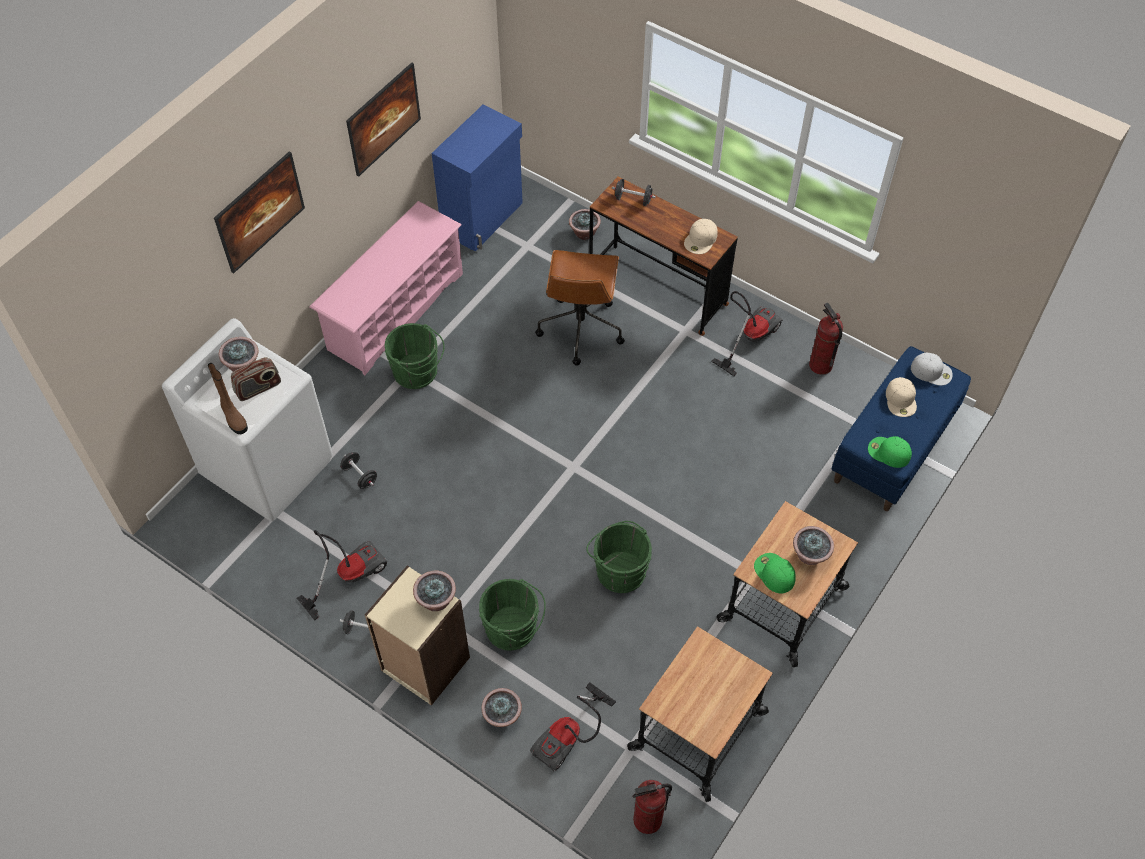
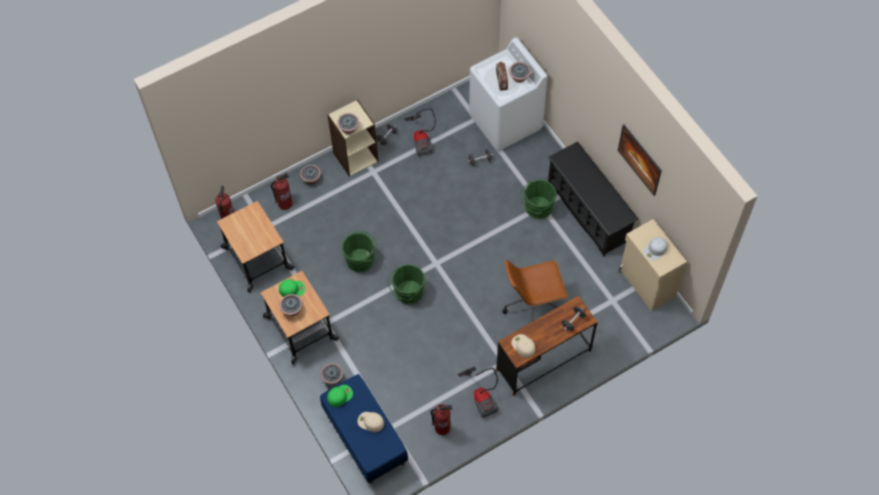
camera: 115 degrees right, 5 degrees up
brown boot [208,363,248,434] -> none
picture [214,151,305,273] -> none
pink shoe rack [309,201,463,375] -> black shoe rack [548,141,639,256]
blue cabinet [432,104,523,252] -> beige cabinet [619,219,687,311]
green bucket [479,579,546,650] -> green bucket moved to [388,264,425,305]
vacuum cleaner [530,682,616,771] -> fire extinguisher [271,172,292,210]
brown office chair [535,250,625,365] -> brown office chair turned 45 degrees counterclockwise [502,259,568,322]
potted plant [569,209,601,240] -> potted plant moved to [321,363,343,385]
white cap [911,353,953,386] -> white cap moved to [643,237,668,261]

